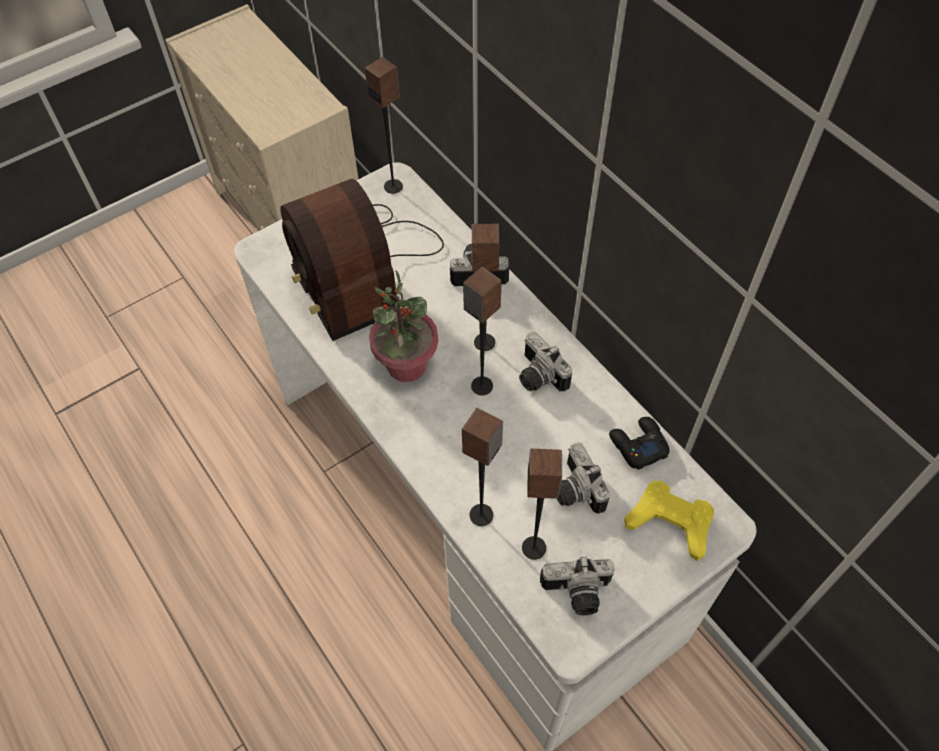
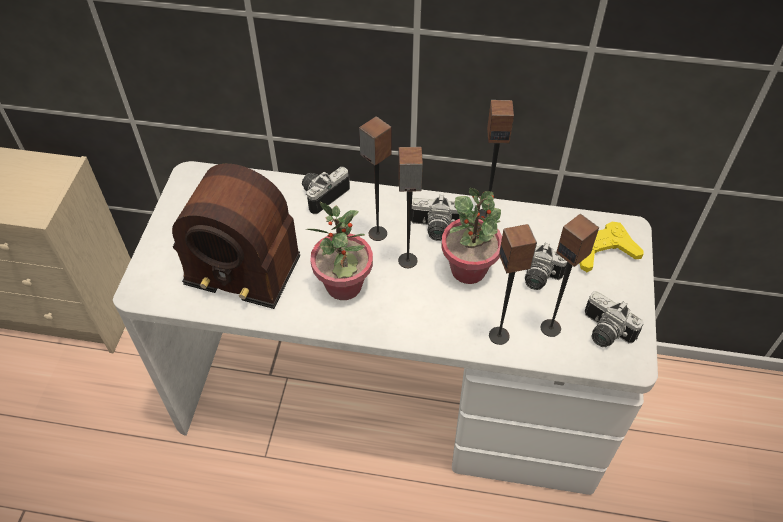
camera: 45 degrees left, 5 degrees down
speaker [365,57,403,194] -> speaker moved to [479,100,514,218]
camera [540,556,615,615] -> camera turned 90 degrees clockwise [585,291,644,347]
black game controller [609,417,669,470] -> none
none -> potted plant [442,188,502,284]

